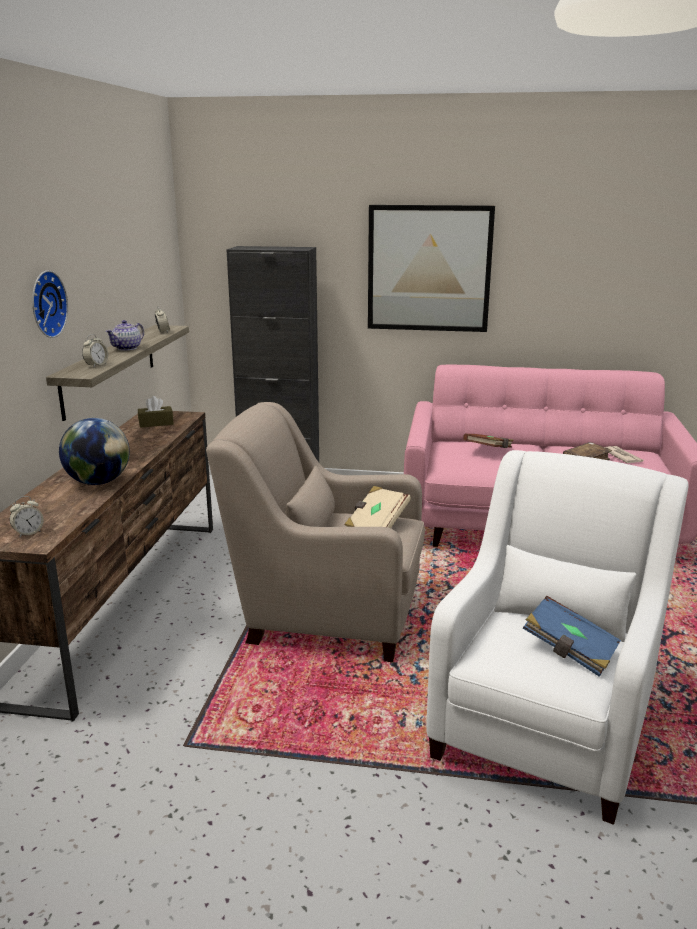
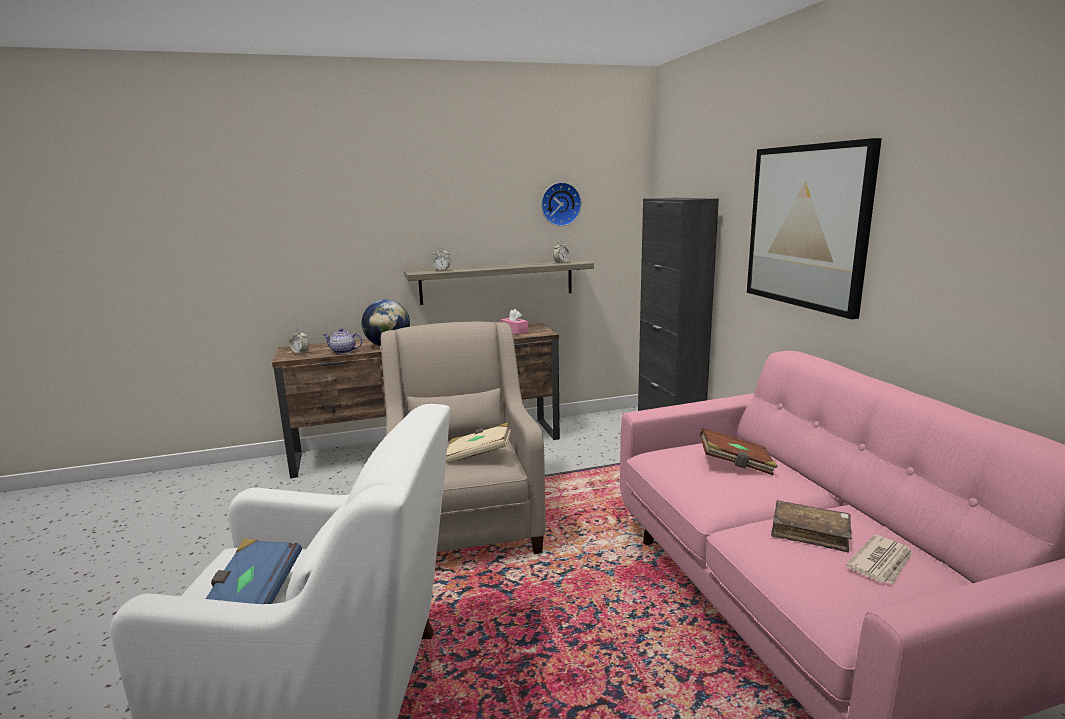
camera: 65 degrees right, 5 degrees down
wall clock [32,270,68,338] -> wall clock moved to [541,182,582,226]
teapot [106,320,144,351] -> teapot moved to [322,328,362,354]
brown tissue box [138,396,174,428] -> pink tissue box [501,309,529,335]

